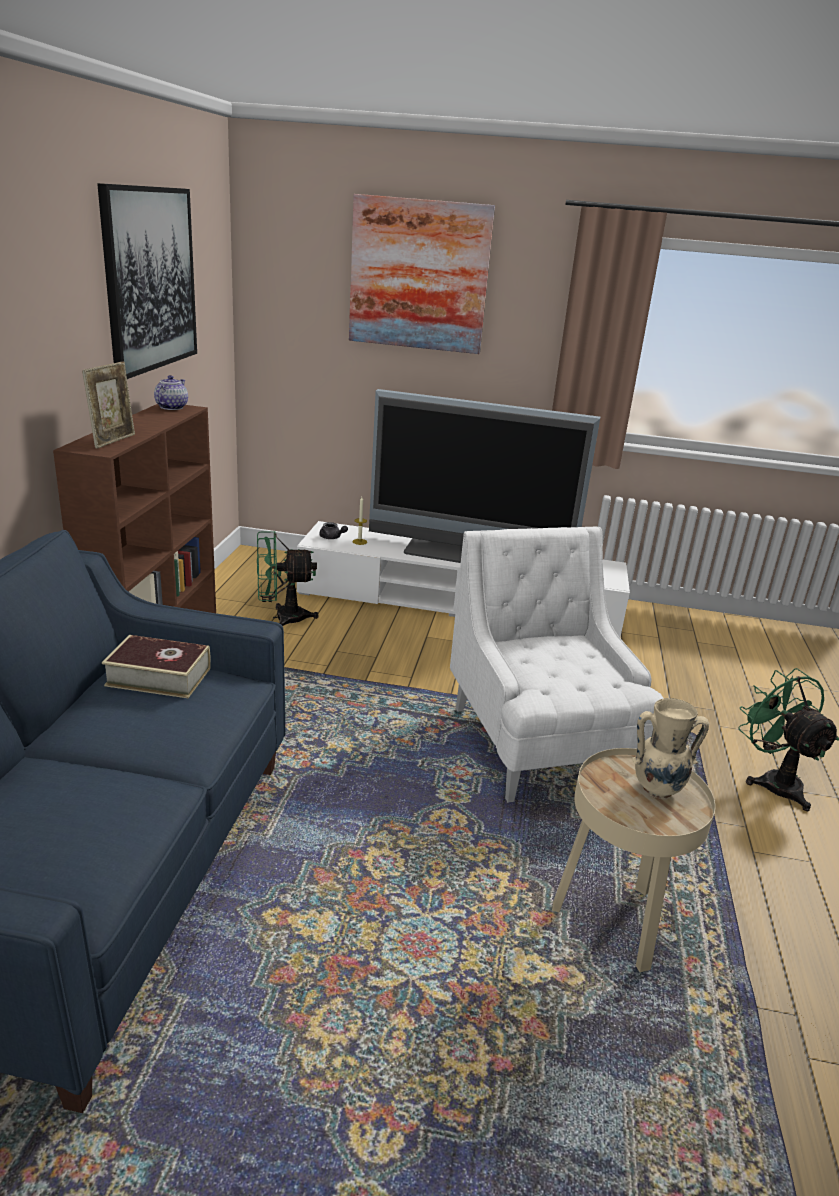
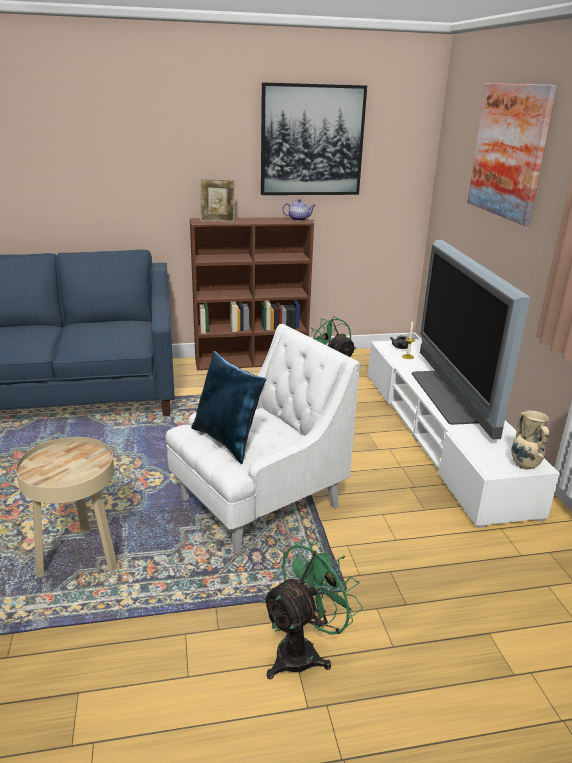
camera: 70 degrees right, 0 degrees up
book [102,635,211,698] -> none
beige vase [632,698,709,799] -> beige vase moved to [511,410,549,469]
none -> blue pillow [191,351,266,464]

